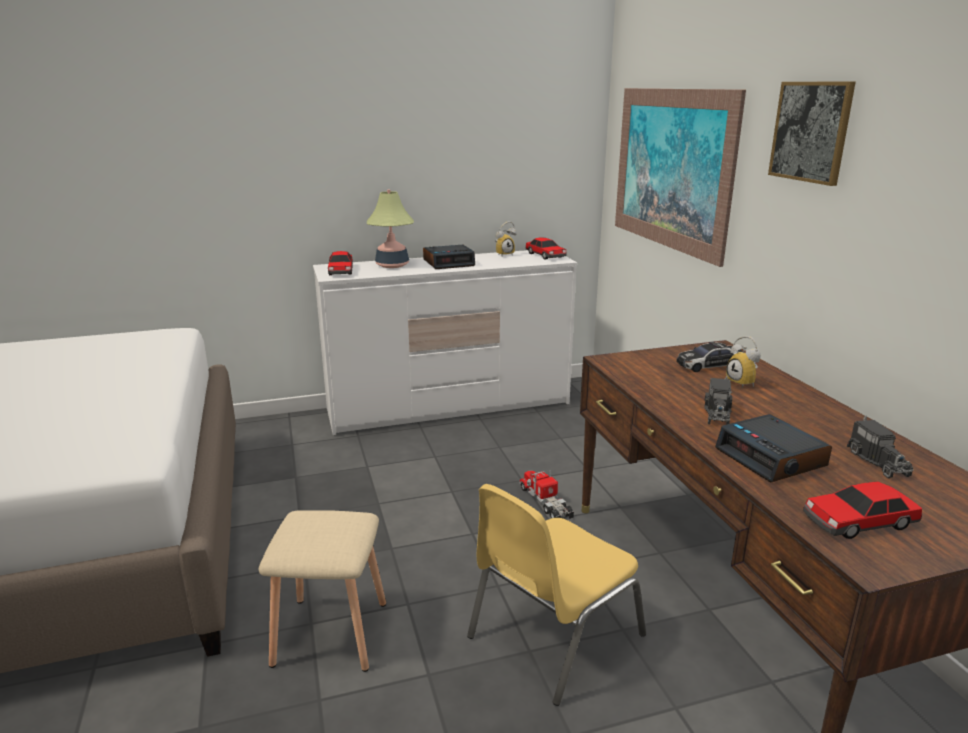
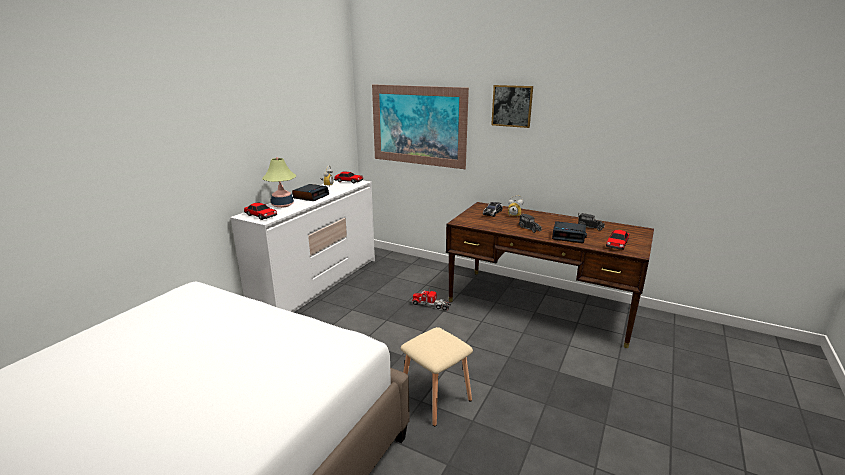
camera: 45 degrees left, 0 degrees up
yellow chair [467,484,646,706] -> none

